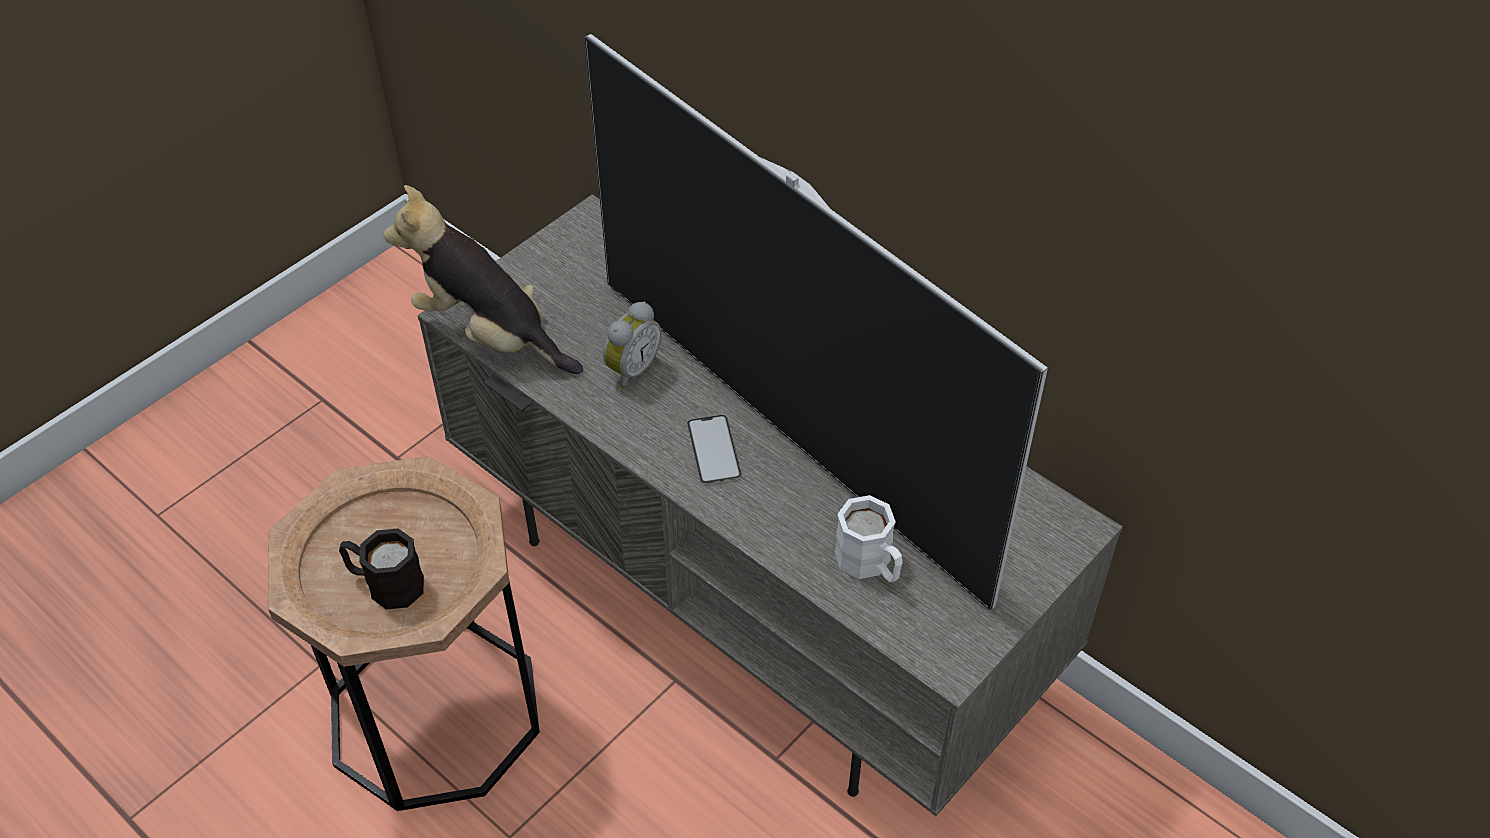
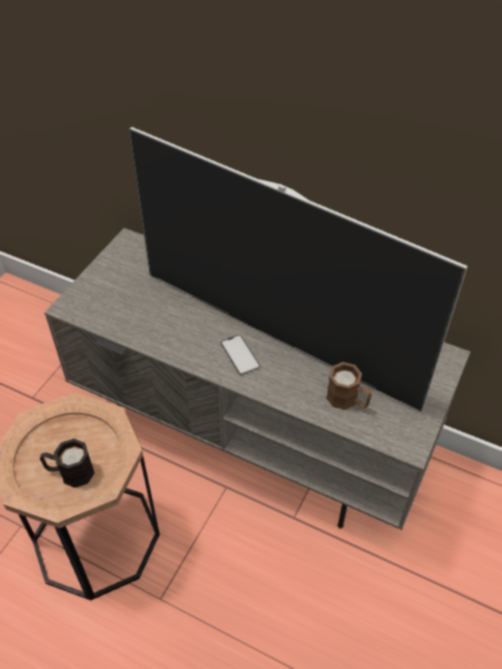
camera: 15 degrees left, 0 degrees up
plush toy [383,185,583,374] -> none
alarm clock [603,302,662,389] -> none
white mug [835,495,903,583] -> brown mug [326,362,372,410]

